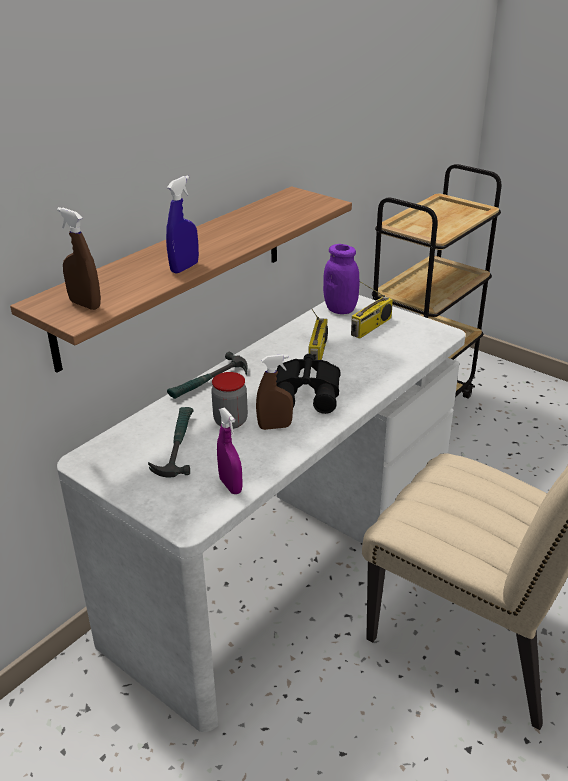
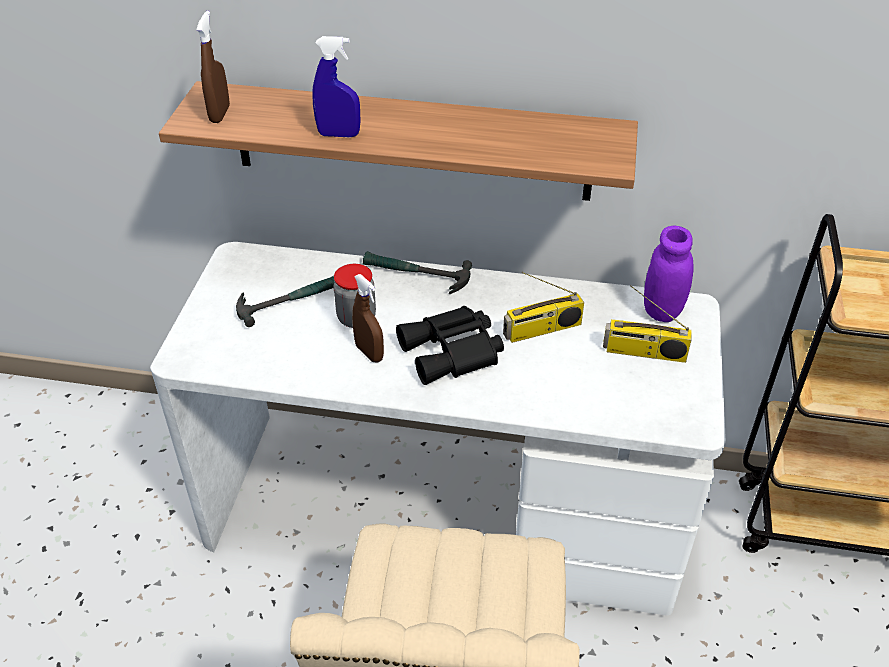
camera: 60 degrees right, 10 degrees up
purple spray bottle [217,407,243,494] -> none

